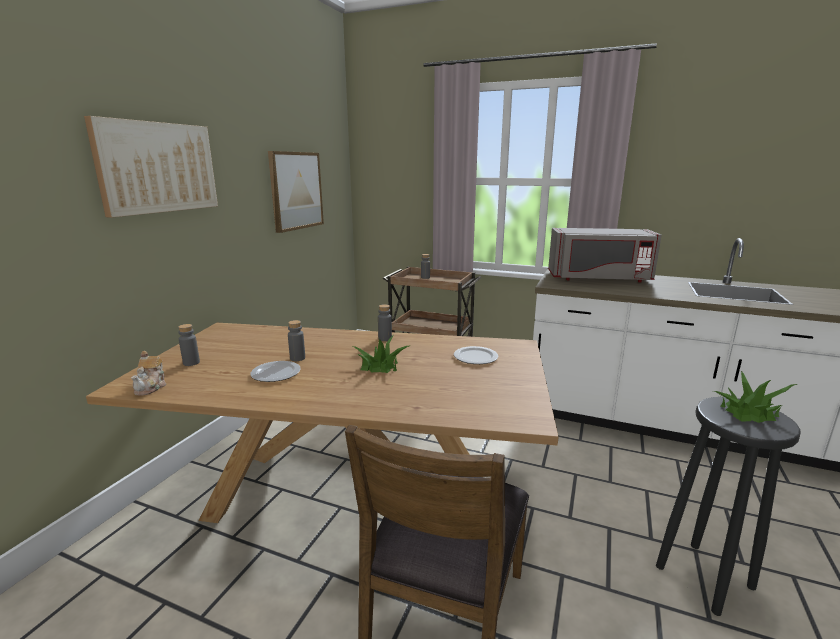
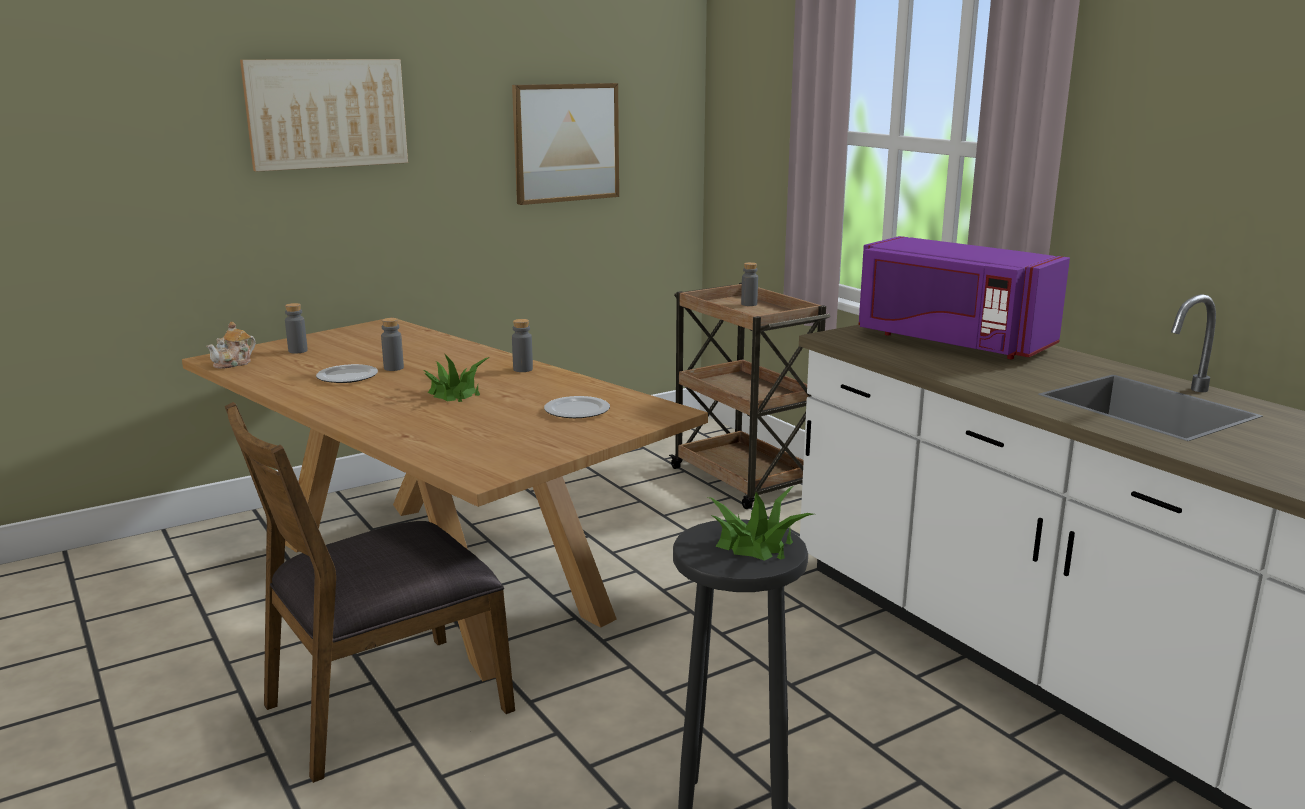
camera: 35 degrees right, 0 degrees up
grey microwave [548,228,662,282] -> purple microwave [858,236,1070,359]

